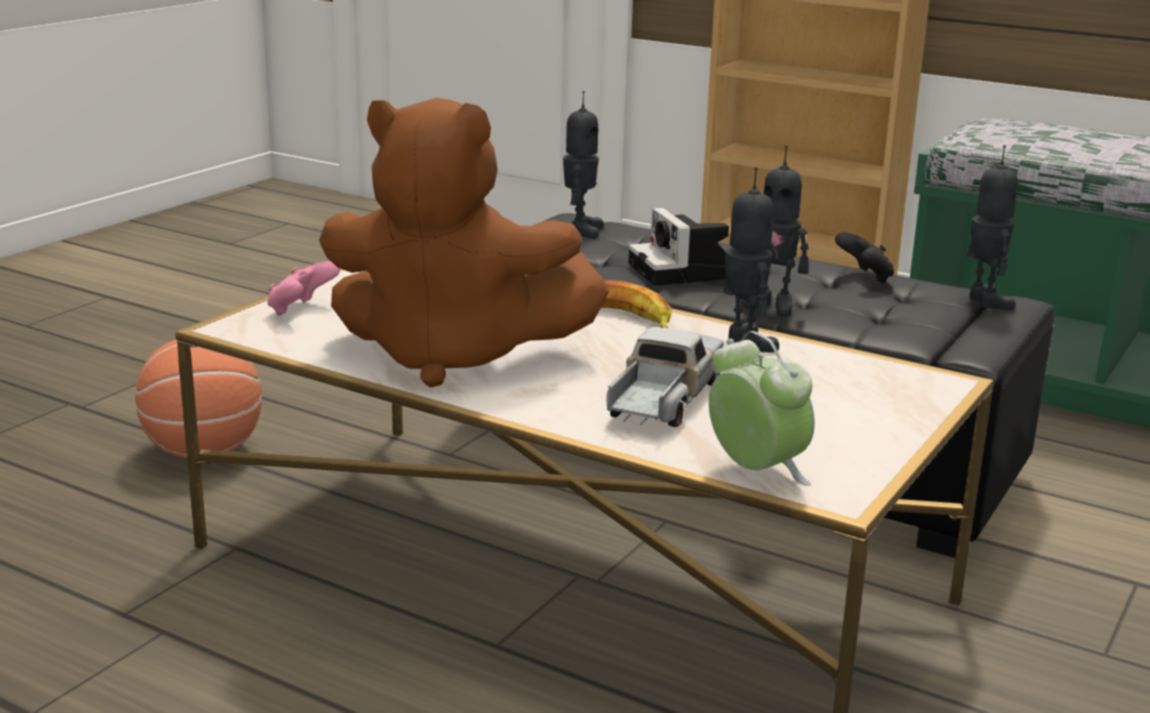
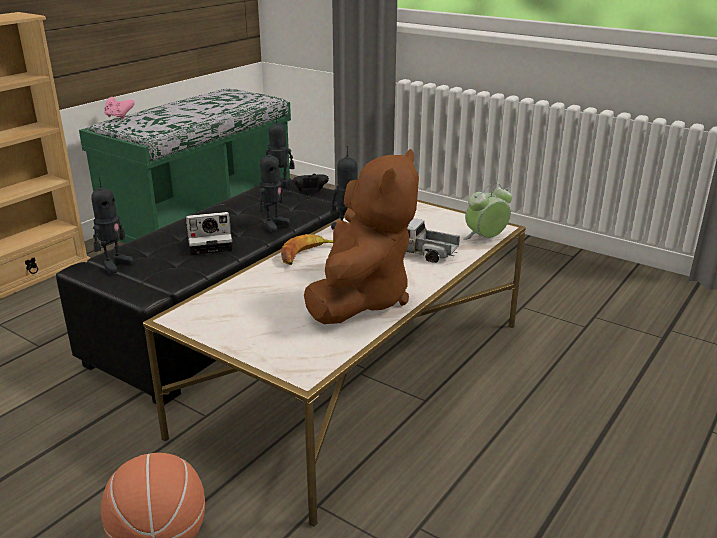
camera: 85 degrees left, 5 degrees up
pink game controller [267,261,340,316] -> pink game controller moved to [104,97,135,119]
toy robot [563,91,604,238] -> toy robot turned 105 degrees clockwise [91,176,134,274]
black game controller [835,232,894,283] -> black game controller moved to [293,174,329,191]

